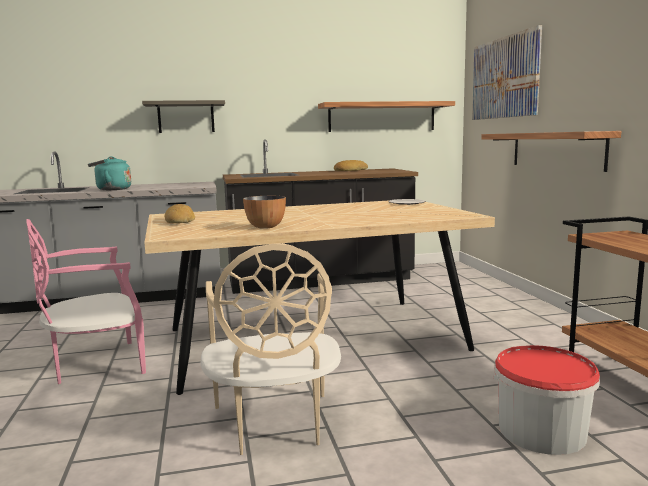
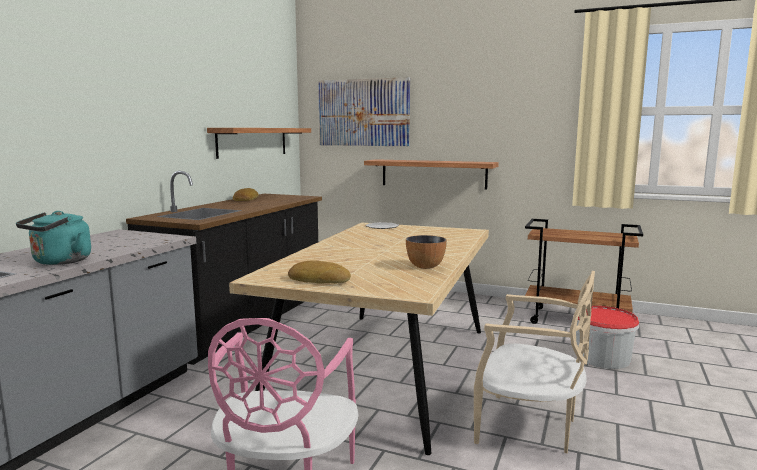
camera: 55 degrees left, 0 degrees up
shelf [142,100,225,133] -> none

